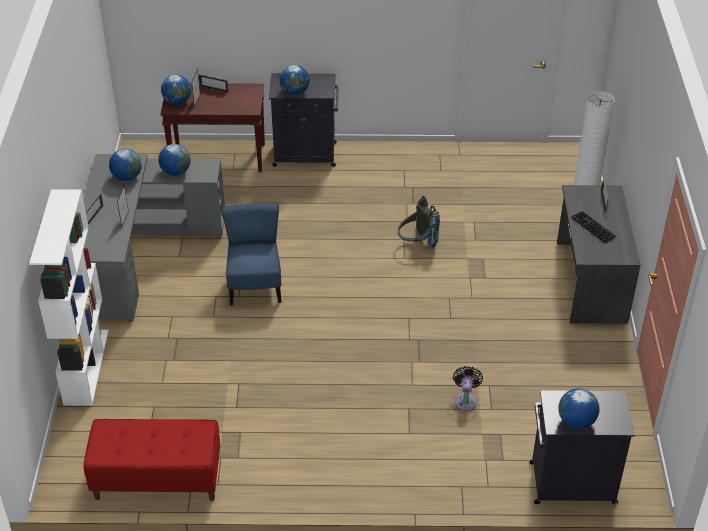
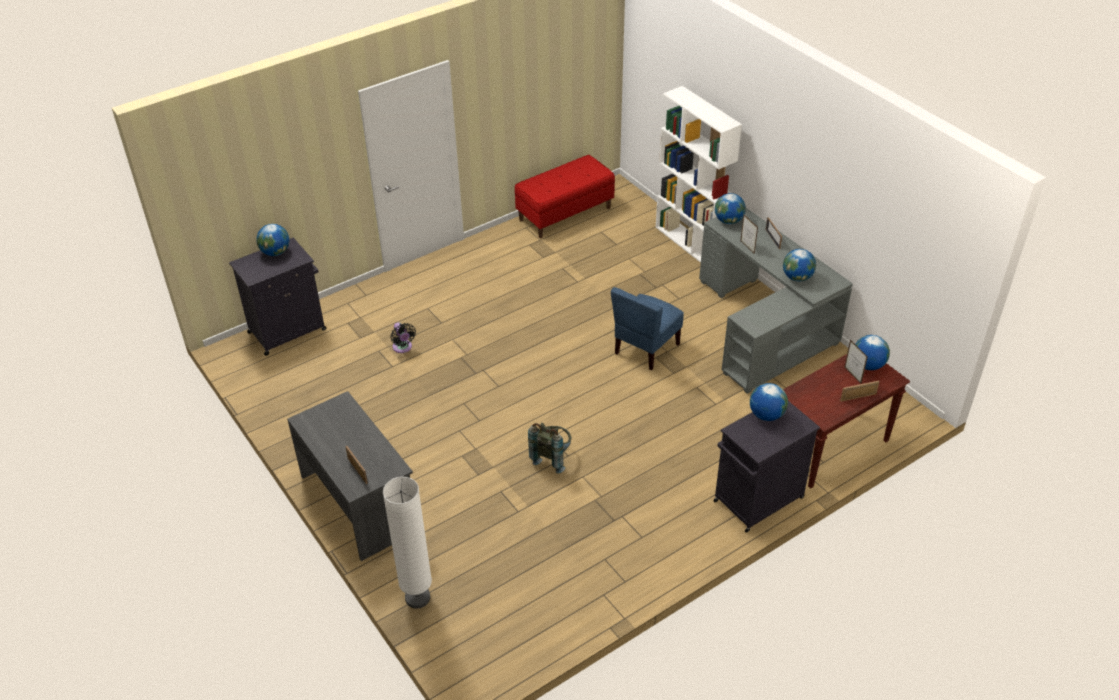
camera: 145 degrees right, 0 degrees up
globe [158,144,191,176] -> globe moved to [715,193,746,224]
blue chair [221,203,281,305] -> blue chair turned 75 degrees clockwise [611,287,684,370]
keyboard [571,211,617,243] -> none

